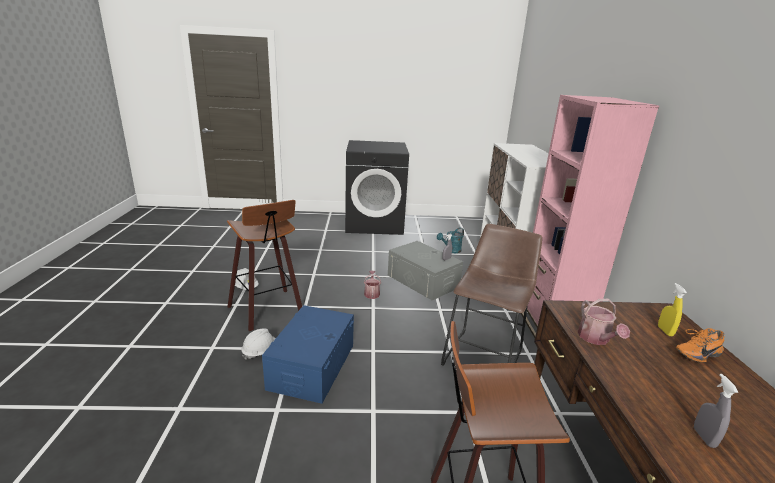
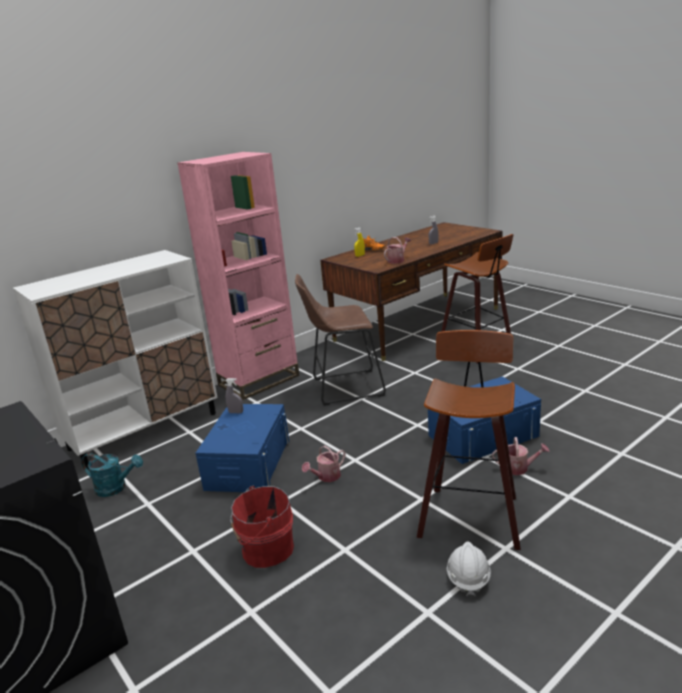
camera: 125 degrees left, 0 degrees up
white hard hat [241,329,276,360] -> watering can [492,437,549,475]
grey storage box [388,241,463,301] -> blue storage box [196,404,289,492]
none -> red bucket [230,486,294,568]

